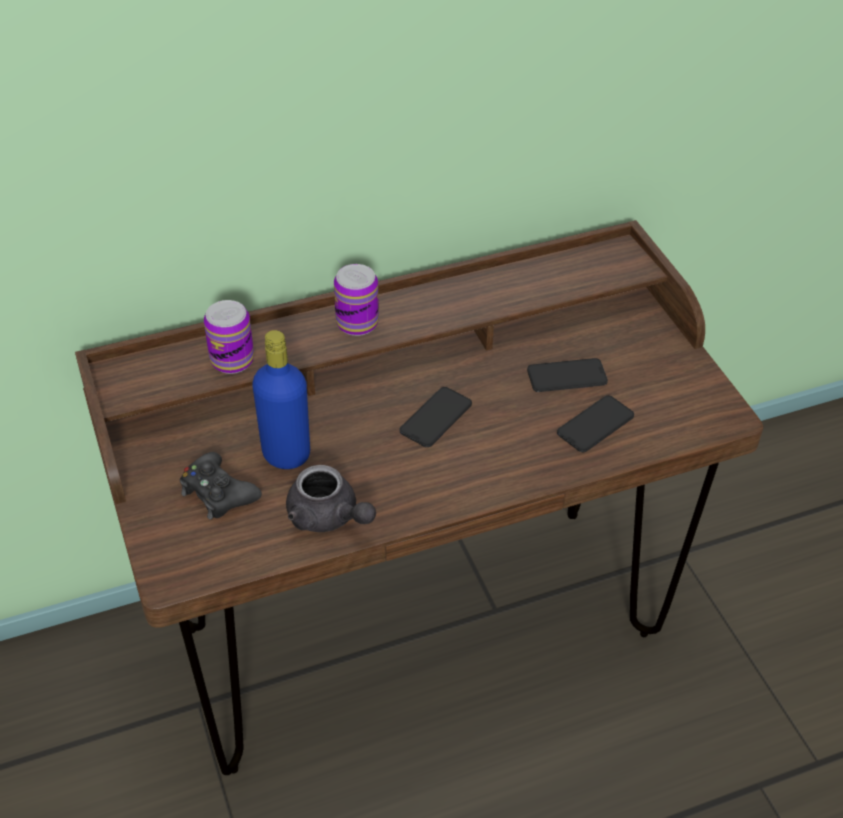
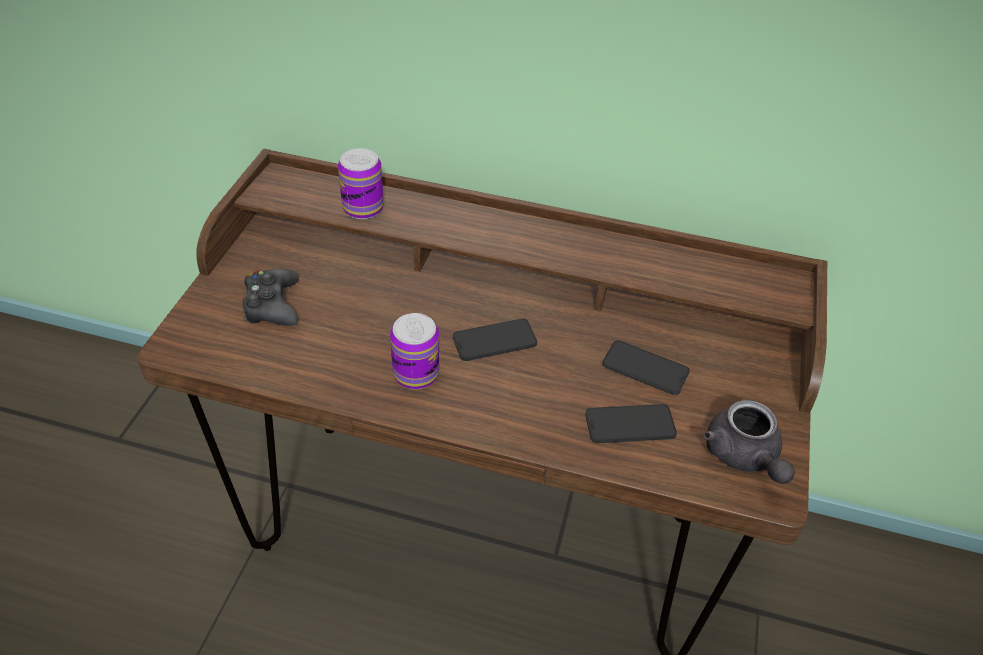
camera: 35 degrees right, 0 degrees up
blue bottle [252,330,310,469] -> none
grey teapot [286,465,376,532] -> grey teapot moved to [704,400,795,484]
can [334,264,379,336] -> can moved to [390,313,439,389]

